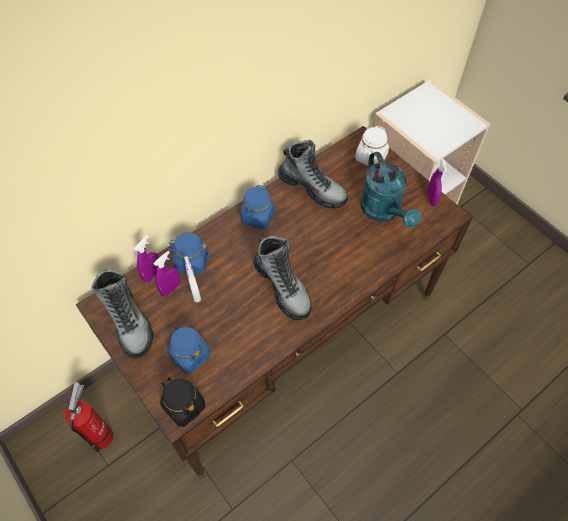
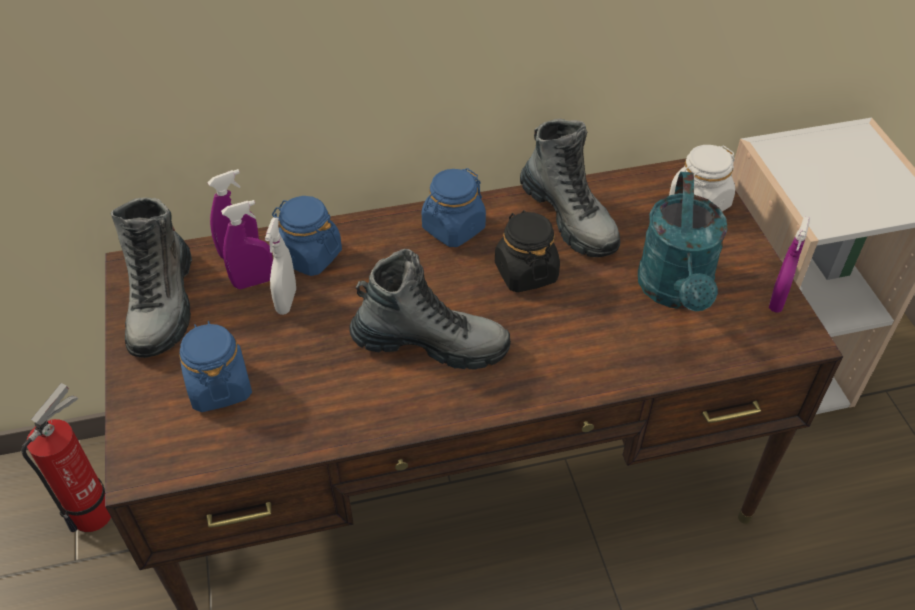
camera: 25 degrees right, 10 degrees down
black jar [160,378,205,427] -> black jar moved to [495,210,560,293]
boot [254,236,312,320] -> boot turned 75 degrees counterclockwise [350,249,511,369]

